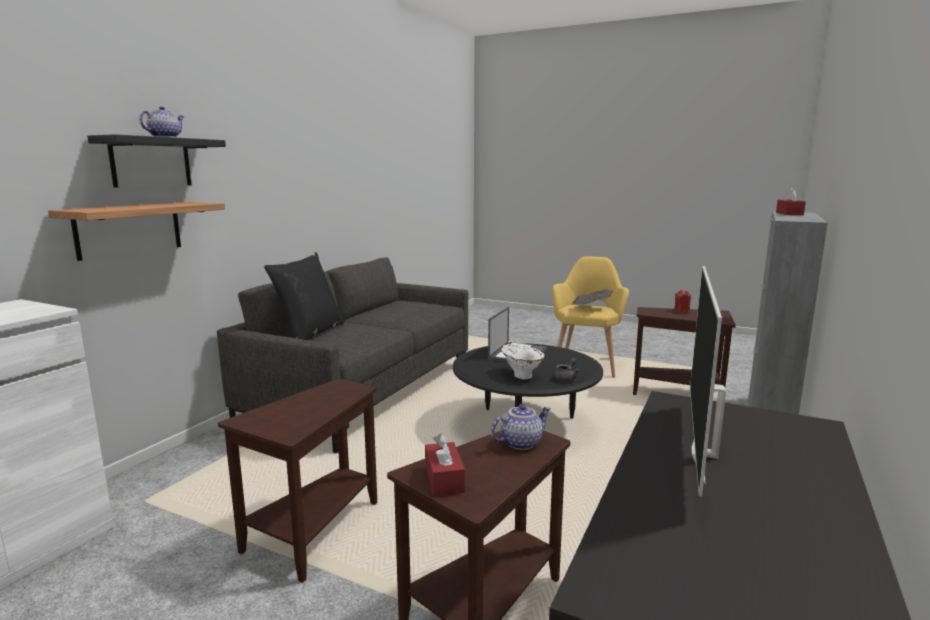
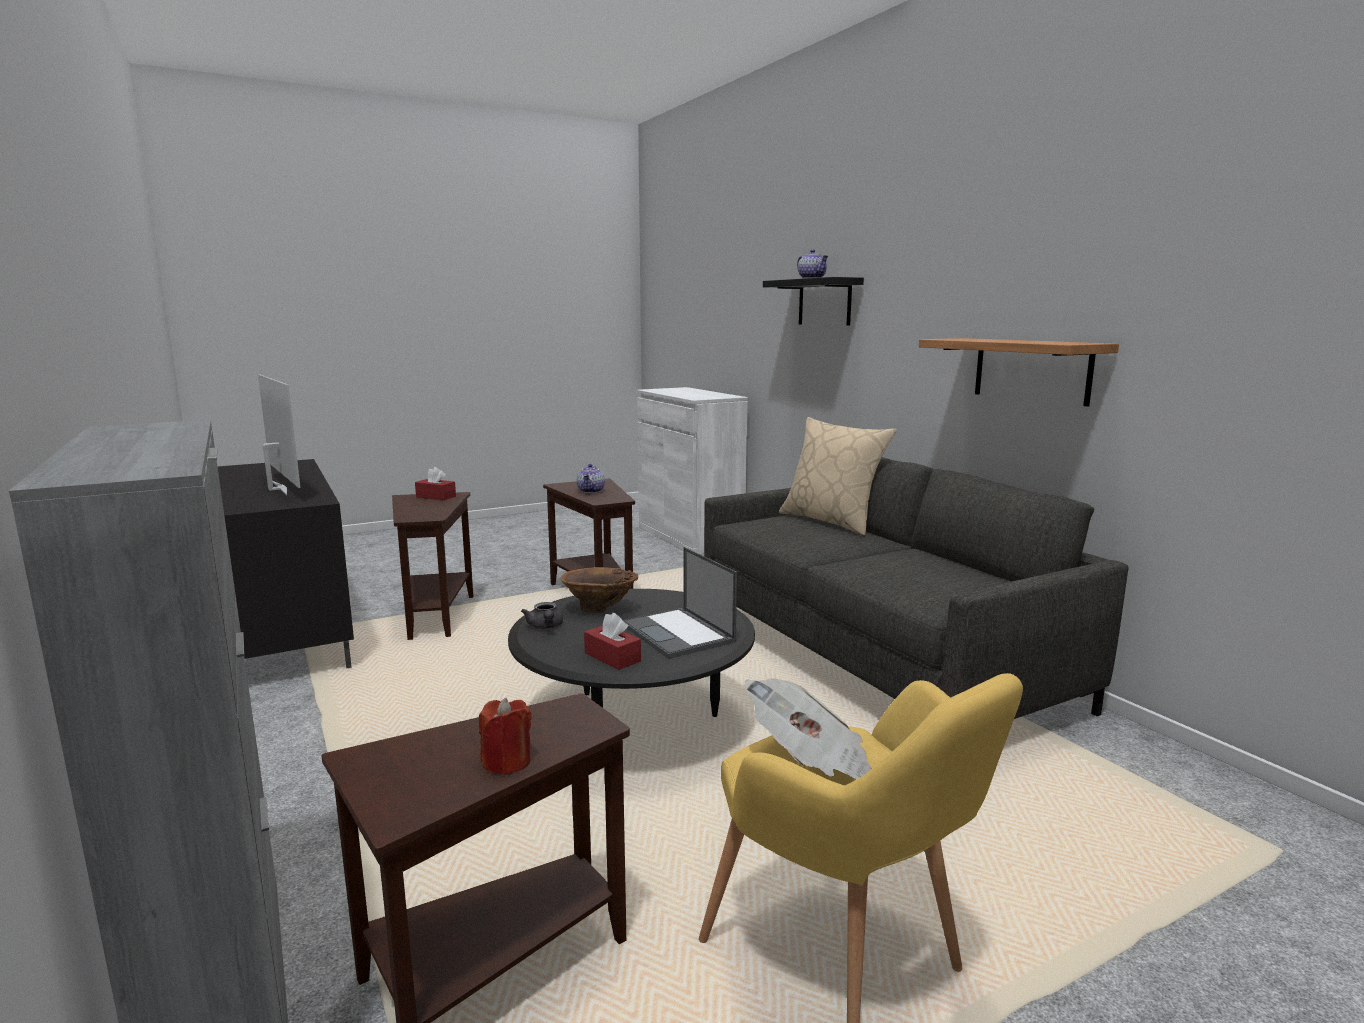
camera: 125 degrees right, 0 degrees up
shelf [48,202,225,261] -> shelf moved to [919,338,1119,407]
black pillow [264,252,345,340] -> beige pillow [779,417,897,536]
teapot [491,404,551,450] -> teapot moved to [577,464,605,493]
white vase [501,344,545,380] -> brown vase [561,567,638,613]
red tissue box [776,187,806,215] -> red tissue box moved to [584,613,641,670]

